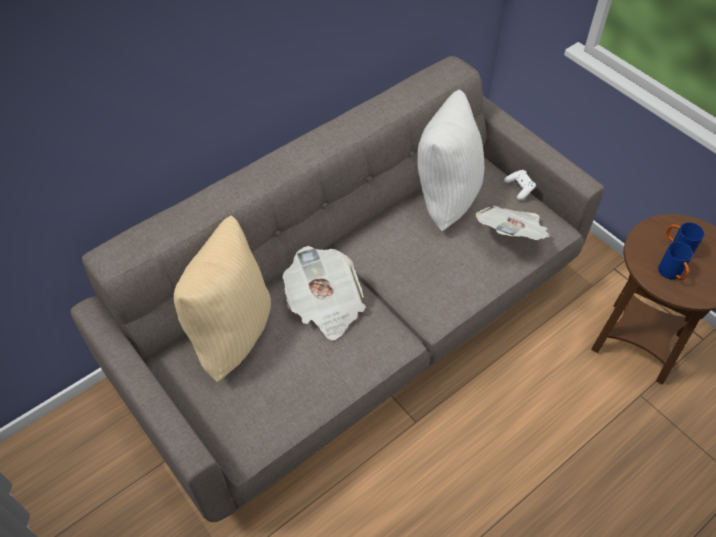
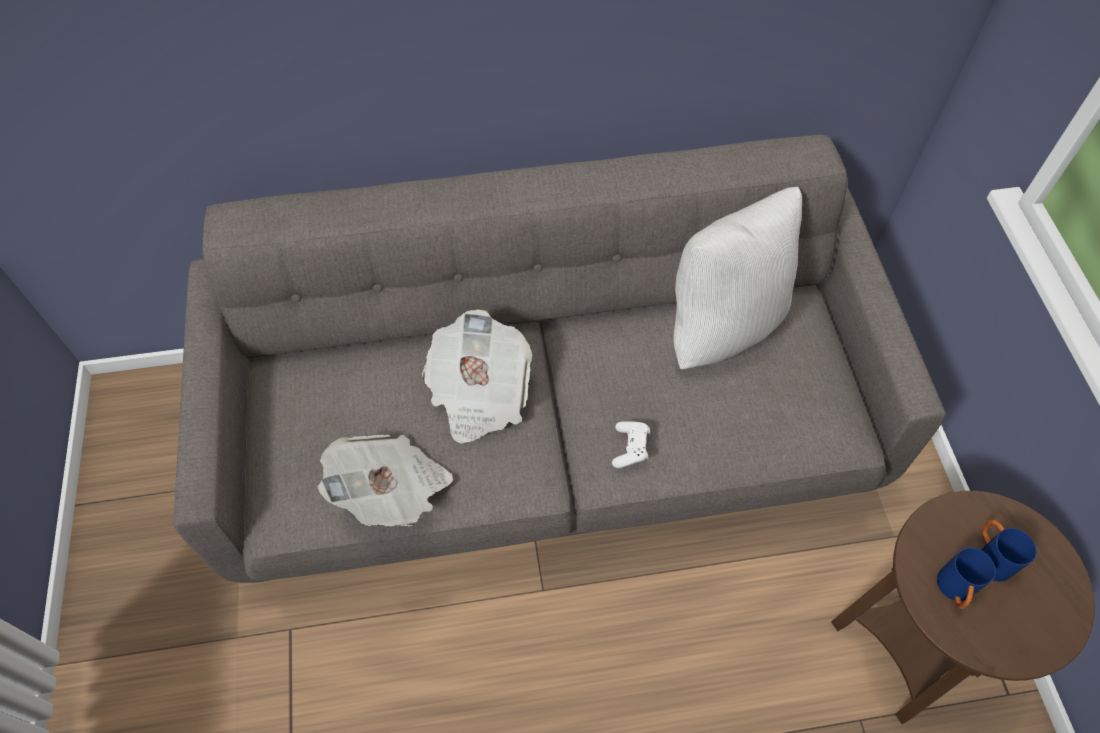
camera: 30 degrees right, 5 degrees up
beige pillow [174,215,271,382] -> none
newspaper [476,206,550,240] -> newspaper moved to [317,435,453,527]
white game controller [504,170,536,200] -> white game controller moved to [612,421,650,468]

